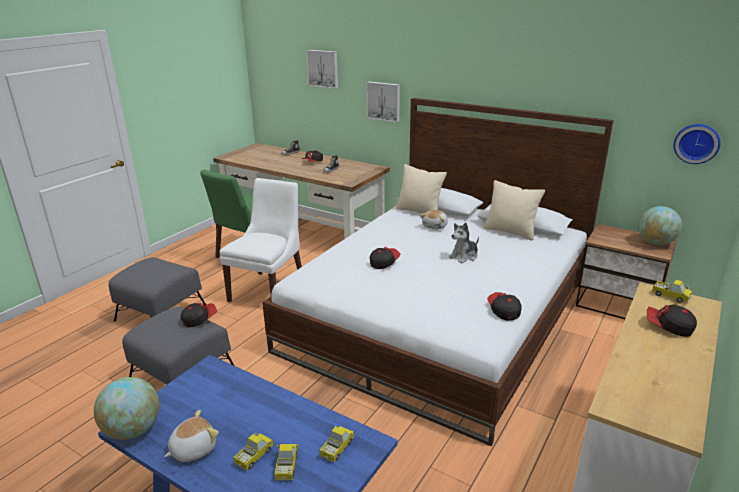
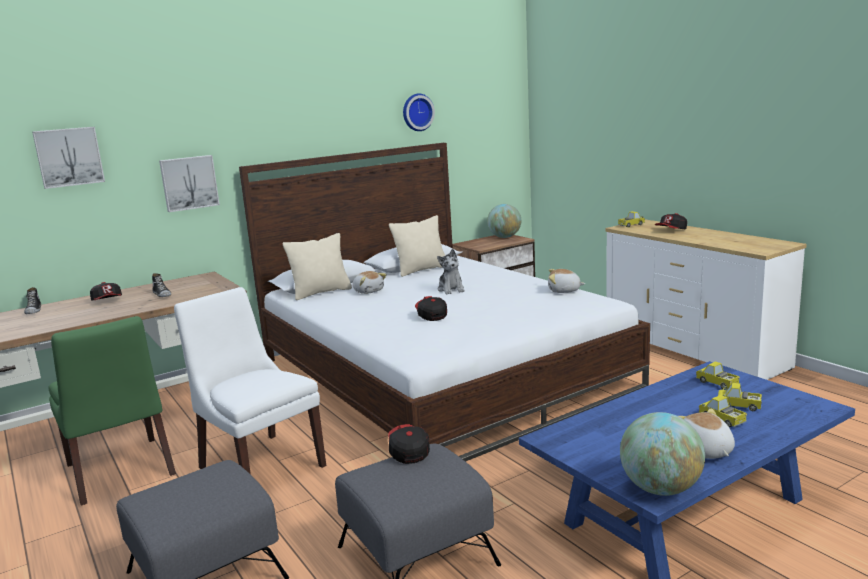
camera: 65 degrees left, 10 degrees down
cap [488,292,522,321] -> plush toy [548,269,585,293]
wall clock [674,124,721,164] -> wall clock moved to [403,93,435,131]

